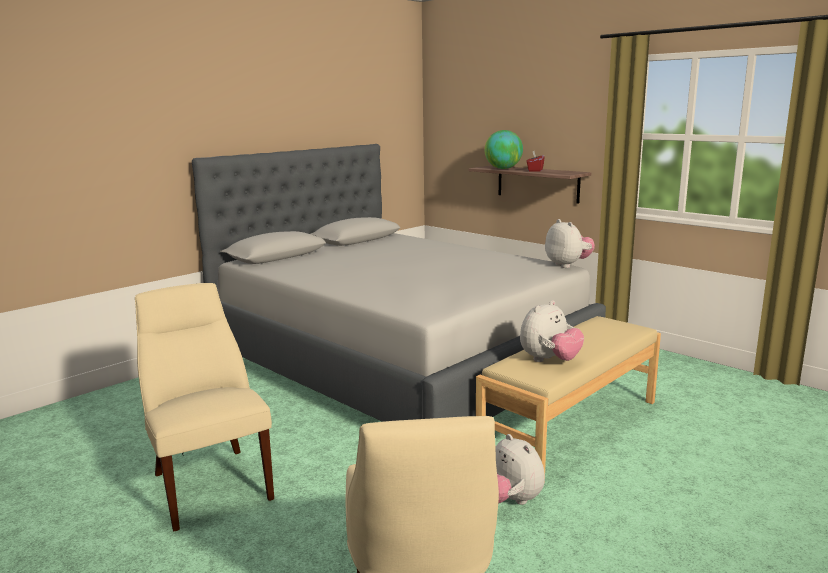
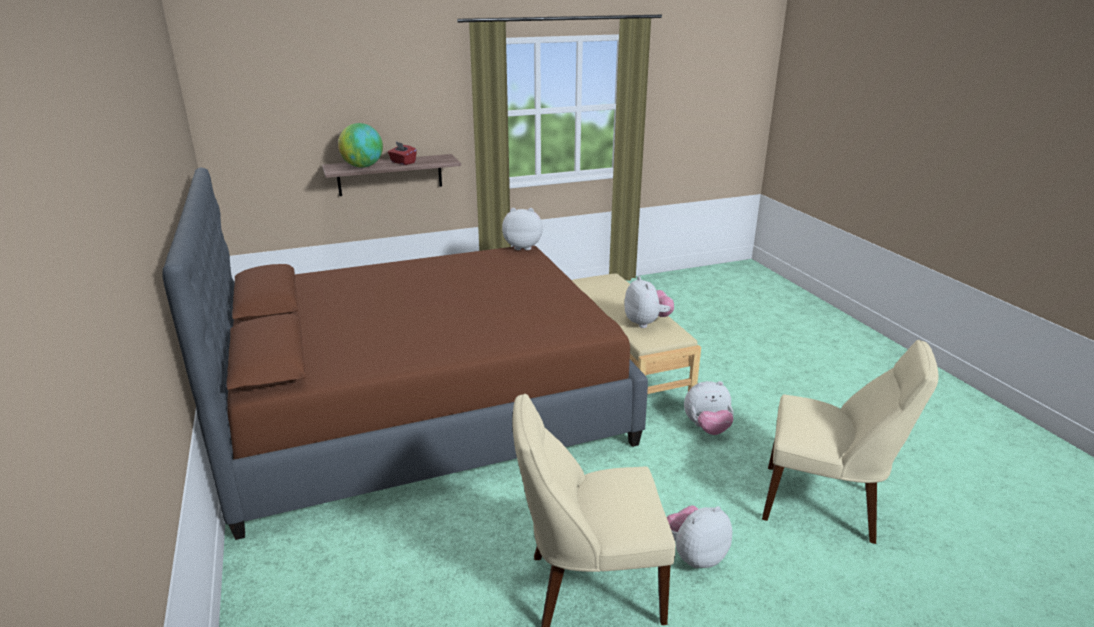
camera: 65 degrees left, 10 degrees up
grey bed [192,144,606,422] -> brown bed [163,167,648,540]
none -> plush toy [667,505,732,568]

